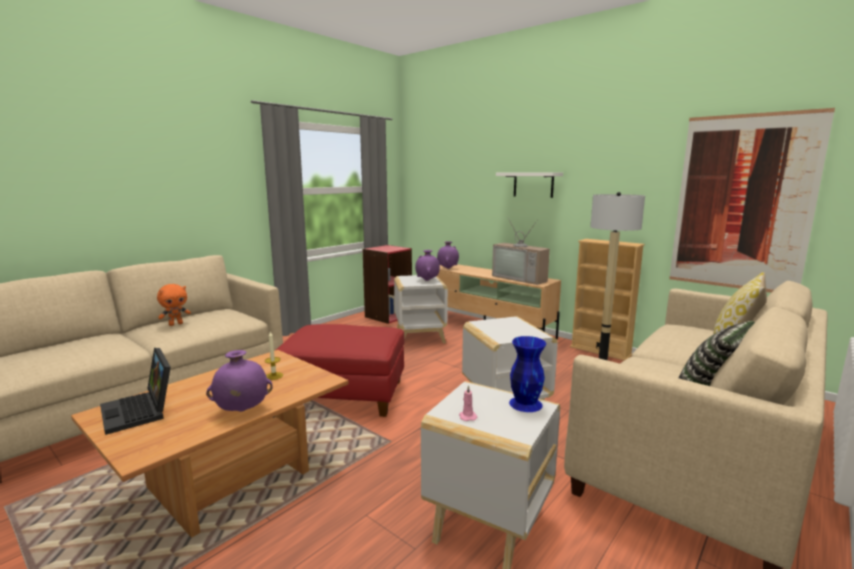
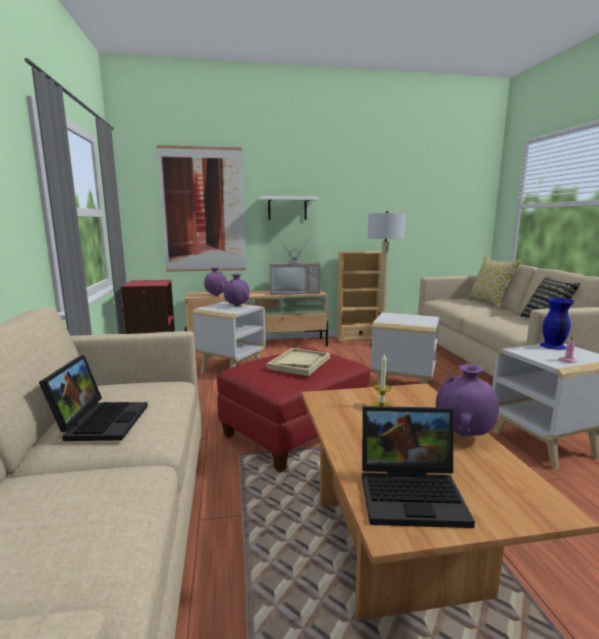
camera: 50 degrees left, 0 degrees up
orange plush toy [157,284,191,326] -> laptop [39,355,148,441]
picture [669,108,835,293] -> picture moved to [157,145,246,272]
none -> beige tray [267,348,330,376]

